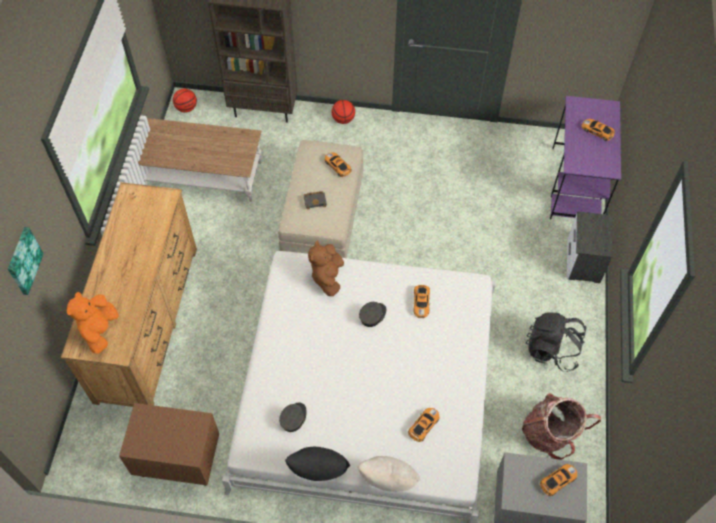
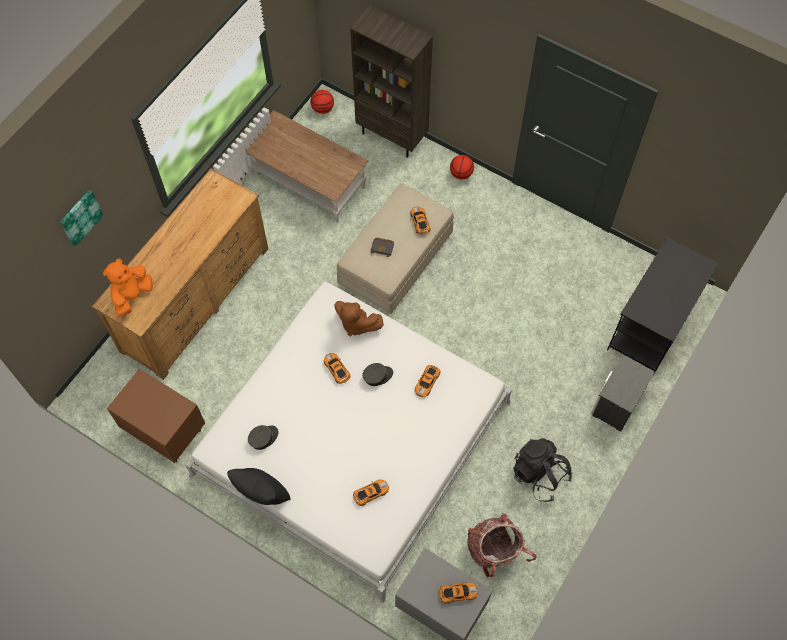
camera: 25 degrees right, 5 degrees up
brown plush toy [308,241,344,296] -> brown plush toy turned 90 degrees counterclockwise [334,301,384,336]
beige pillow [358,456,420,492] -> none
purple desk [550,96,621,220] -> black desk [607,237,719,376]
toy car [582,119,615,141] -> toy car moved to [324,353,350,384]

